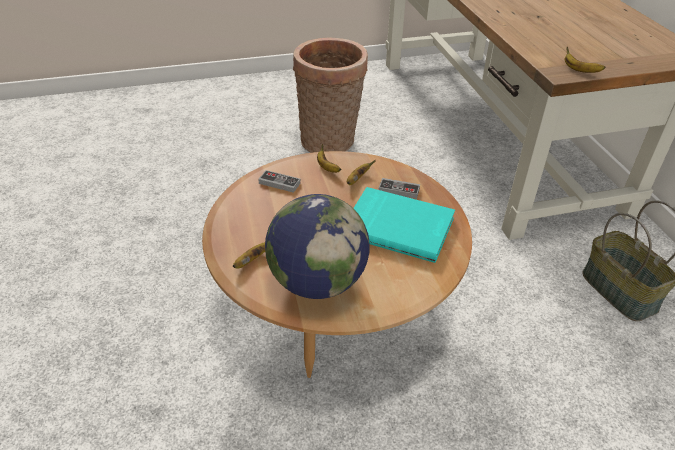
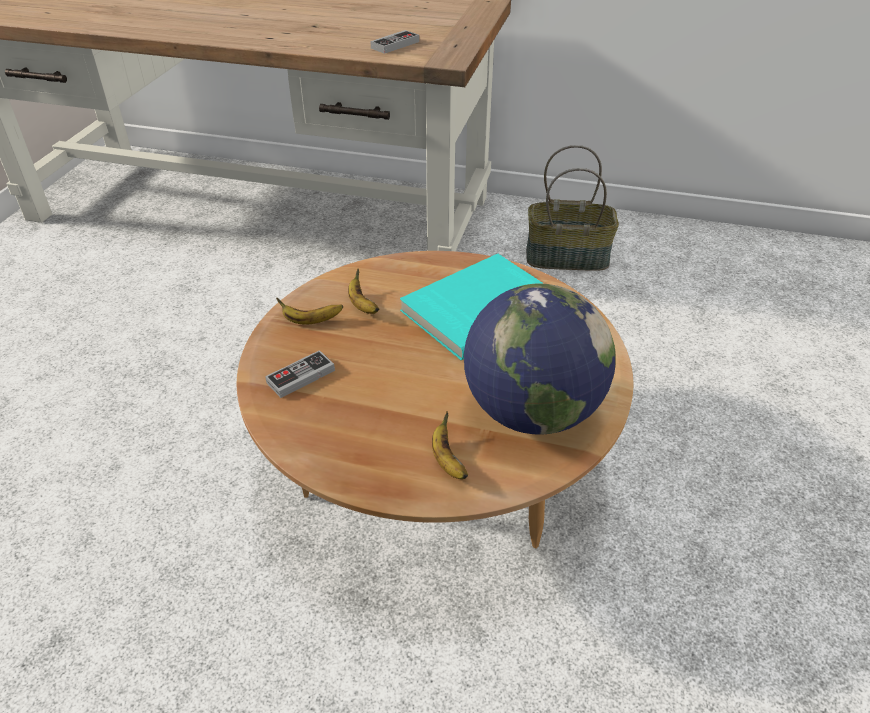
camera: 60 degrees left, 0 degrees up
basket [293,37,368,153] -> none
game controller [379,178,420,199] -> game controller moved to [370,30,419,54]
banana [565,47,605,73] -> none

